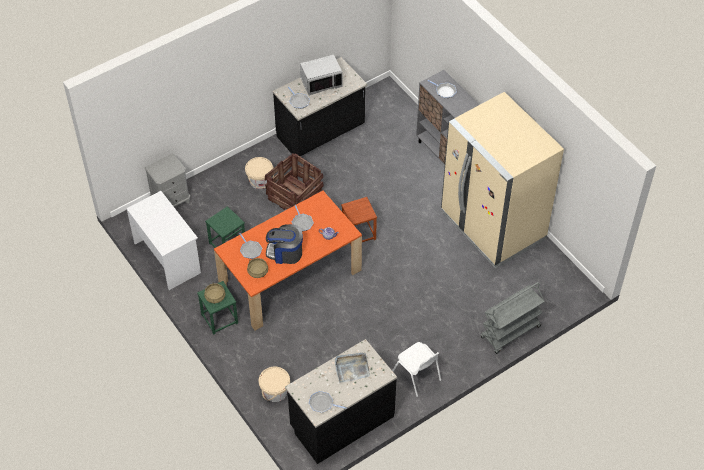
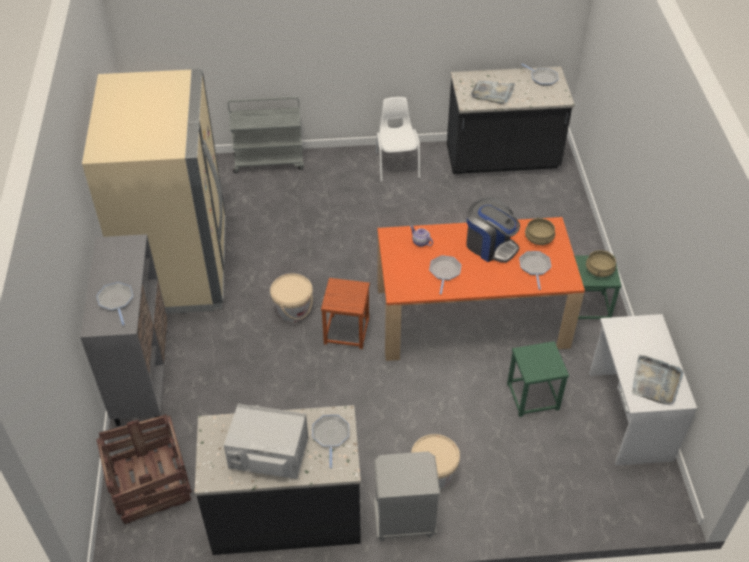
camera: 150 degrees left, 5 degrees down
grey nightstand [144,153,190,207] -> grey nightstand moved to [374,452,441,542]
beige bucket [259,367,290,402] -> beige bucket moved to [270,273,313,322]
crate [265,153,324,210] -> crate moved to [96,414,192,524]
none -> grey tray [632,355,683,405]

